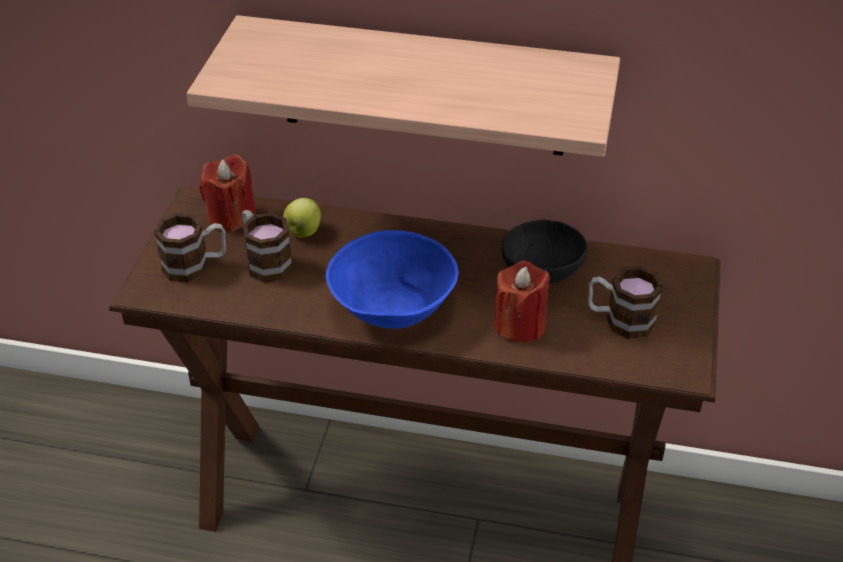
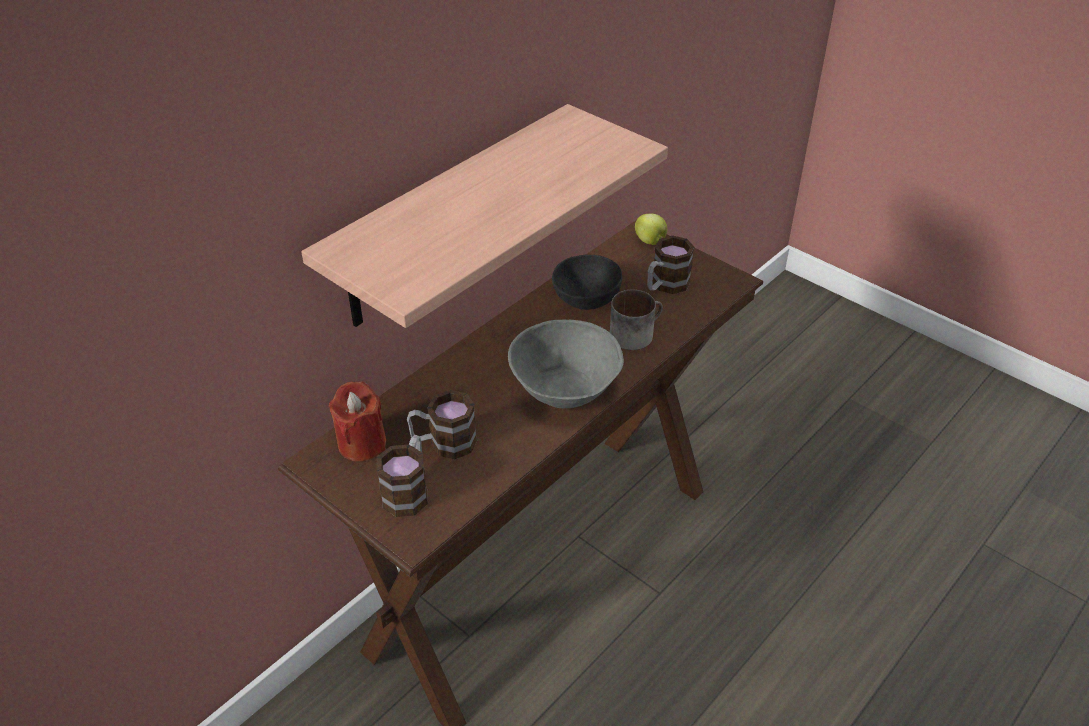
camera: 60 degrees left, 0 degrees up
apple [283,198,321,237] -> apple moved to [635,214,668,245]
blue bowl [326,230,459,329] -> grey bowl [508,319,624,408]
red candle [494,261,551,343] -> mug [610,290,663,350]

